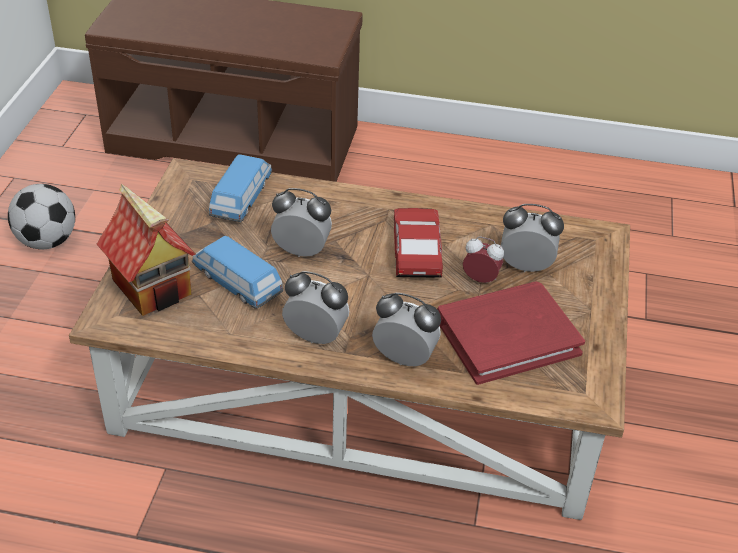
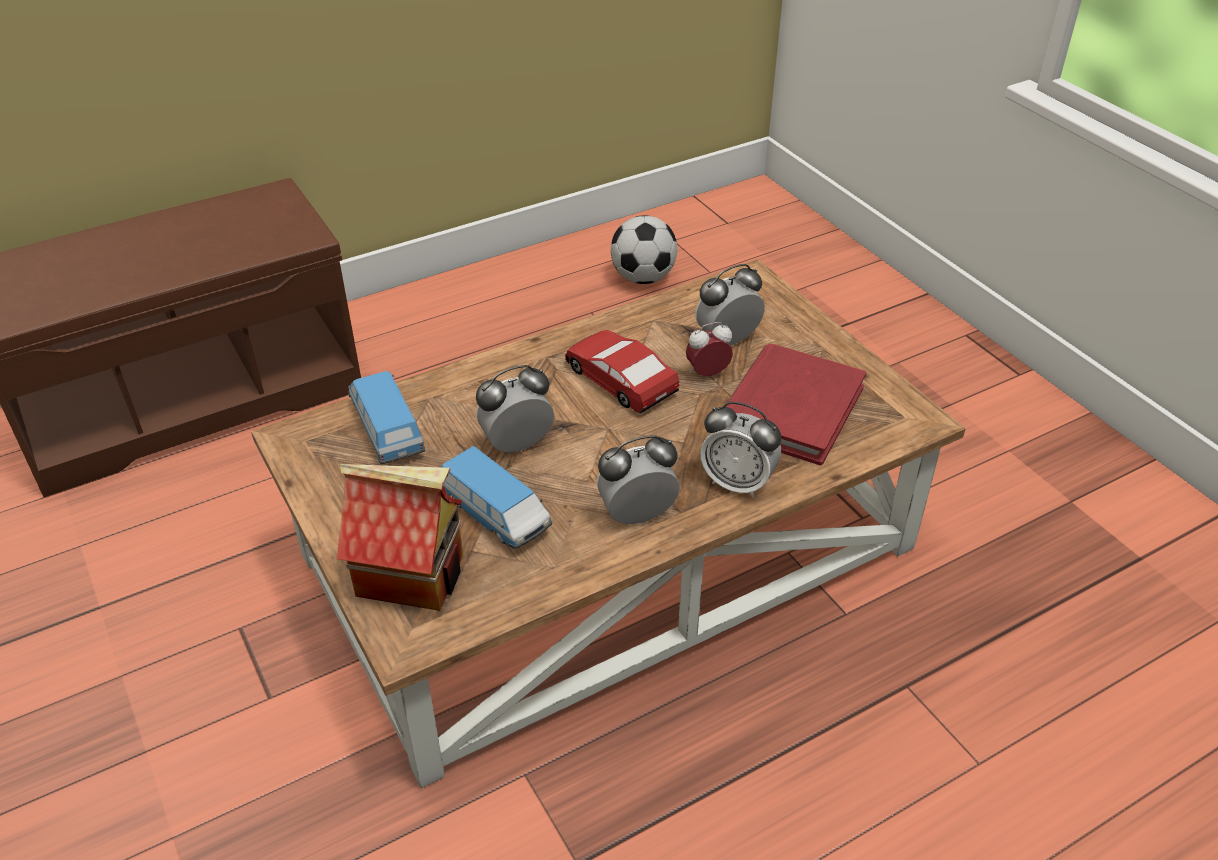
camera: 40 degrees left, 0 degrees up
football [8,184,75,249] -> football moved to [611,215,677,284]
toy car [192,236,283,309] -> toy car turned 135 degrees counterclockwise [441,446,552,549]
alarm clock [372,293,441,366] -> alarm clock turned 135 degrees counterclockwise [700,402,781,498]

